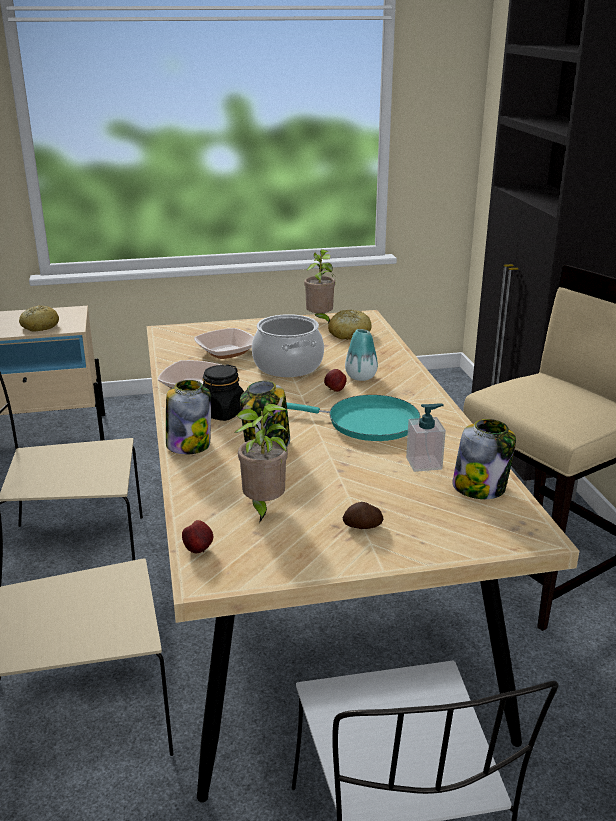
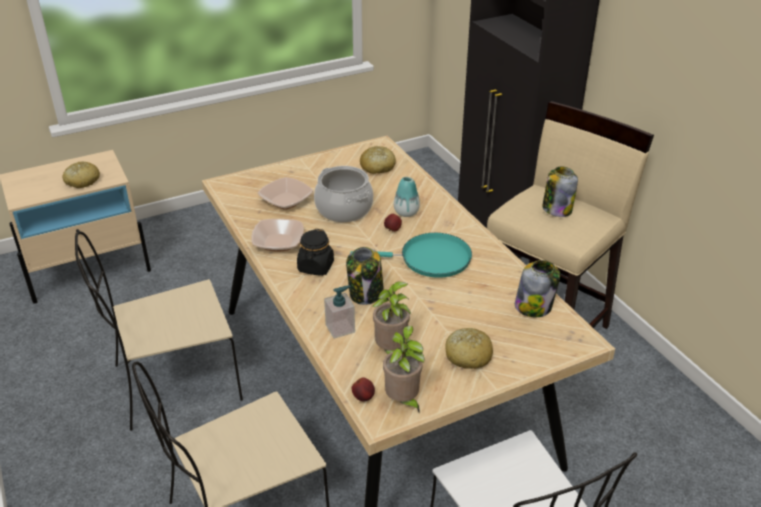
camera: 15 degrees left, 10 degrees up
jar [166,380,211,455] -> jar moved to [542,166,578,217]
potted plant [304,249,335,324] -> potted plant moved to [383,326,425,414]
potato [343,502,383,529] -> bread [445,328,493,369]
soap dispenser [406,403,446,472] -> soap dispenser moved to [324,285,355,339]

